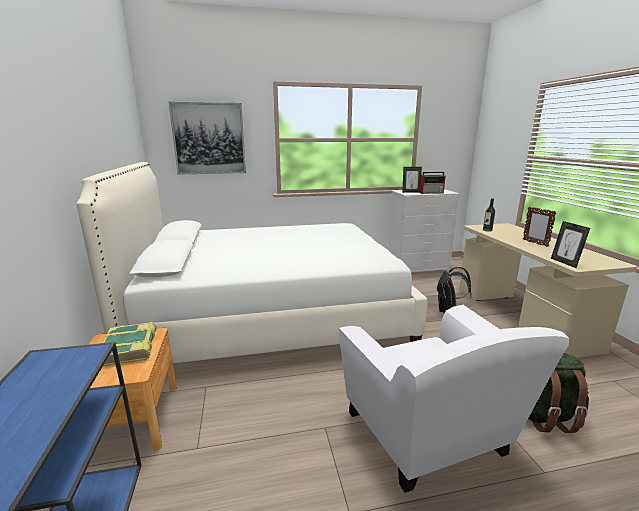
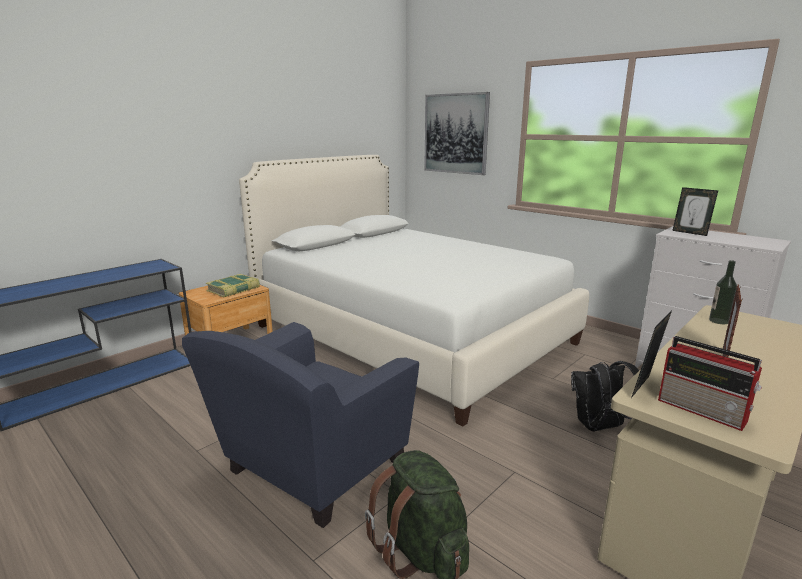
camera: 55 degrees right, 0 degrees up
white armchair [339,305,569,493] -> blue armchair [182,322,419,528]
radio [419,172,445,194] -> radio moved to [658,336,762,431]

